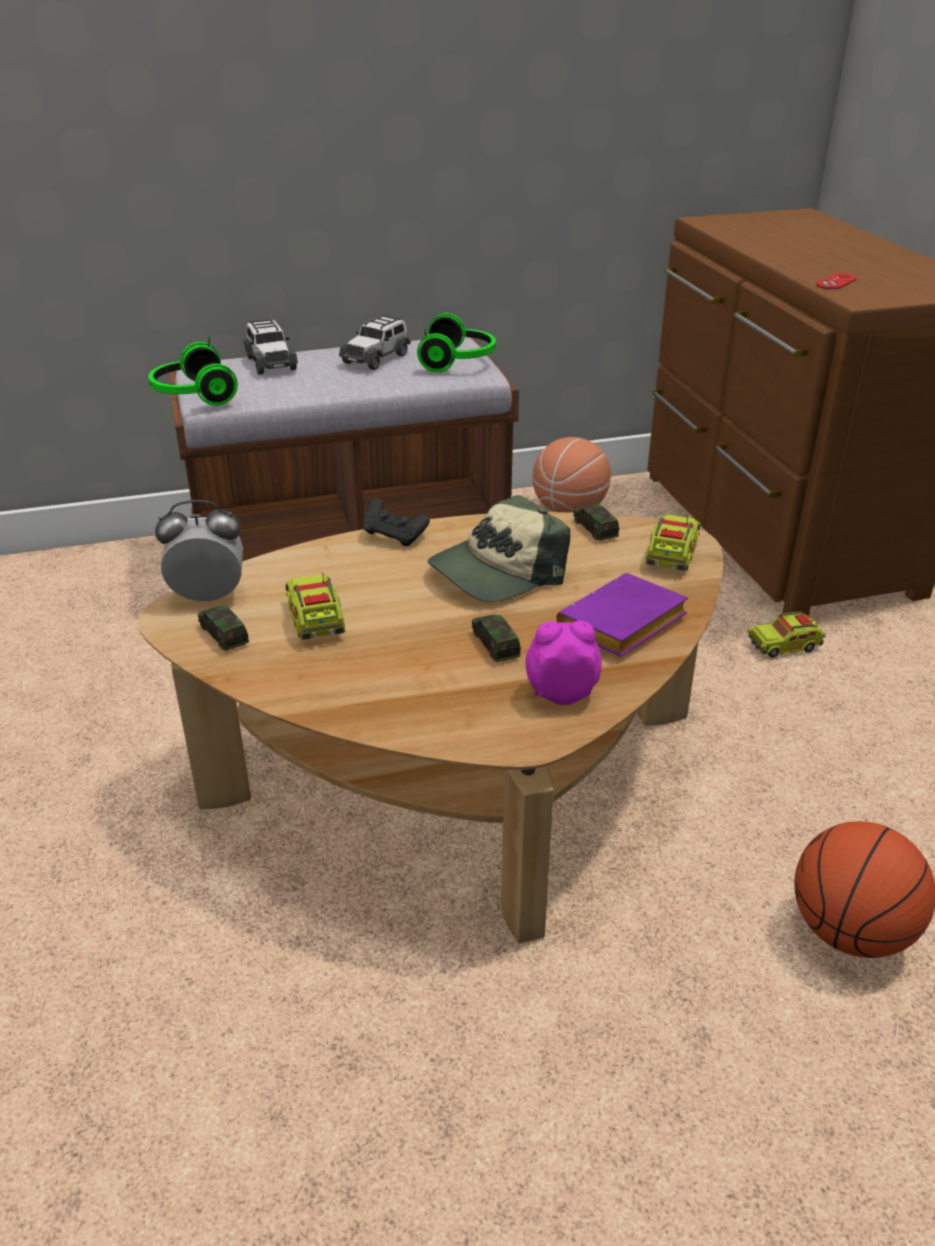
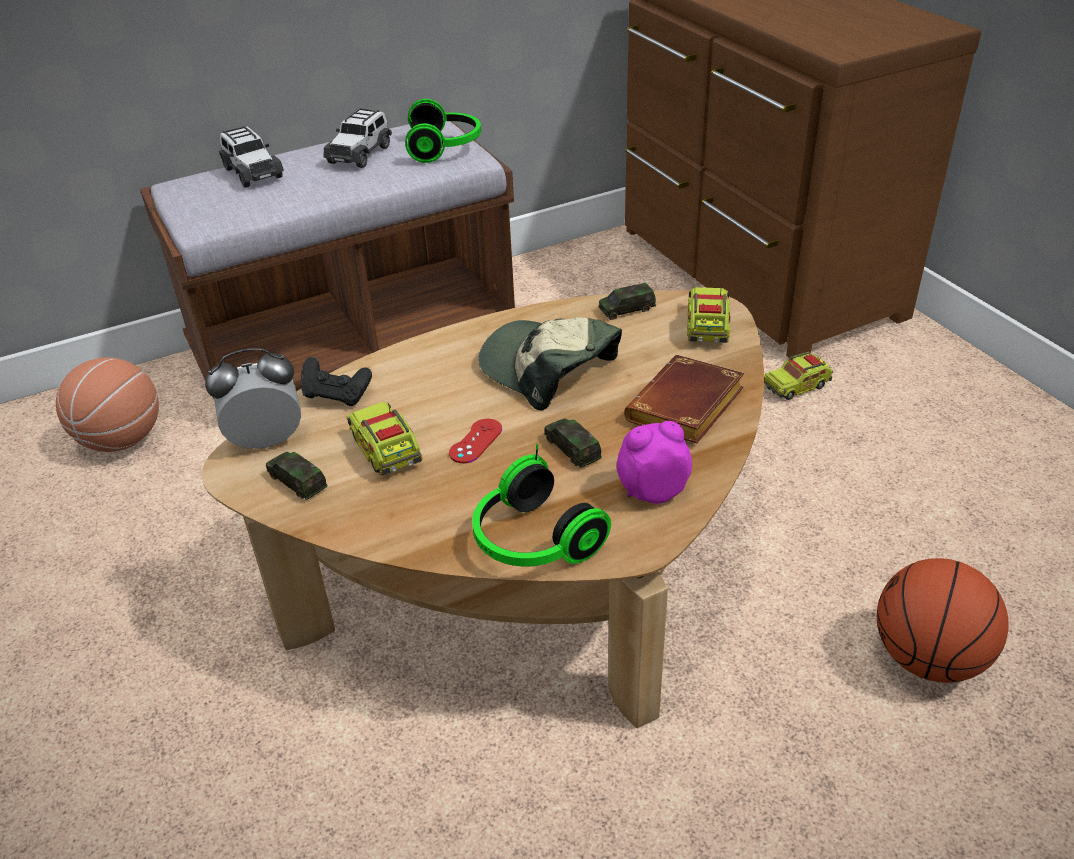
camera: 10 degrees left, 5 degrees up
headphones [148,334,238,406] -> headphones moved to [472,444,611,567]
black game controller [364,498,430,546] -> black game controller moved to [301,357,372,406]
cap [428,495,570,602] -> cap turned 90 degrees clockwise [478,317,622,411]
basketball [533,437,611,513] -> basketball moved to [56,357,159,452]
purple book [556,573,688,657] -> brown book [624,355,744,443]
toy car [573,504,619,541] -> toy car turned 75 degrees counterclockwise [598,283,656,320]
red game controller [816,273,857,289] -> red game controller moved to [449,419,502,463]

